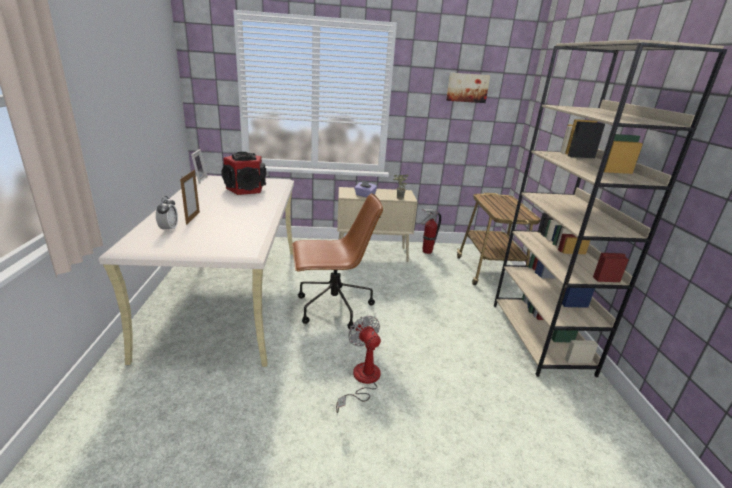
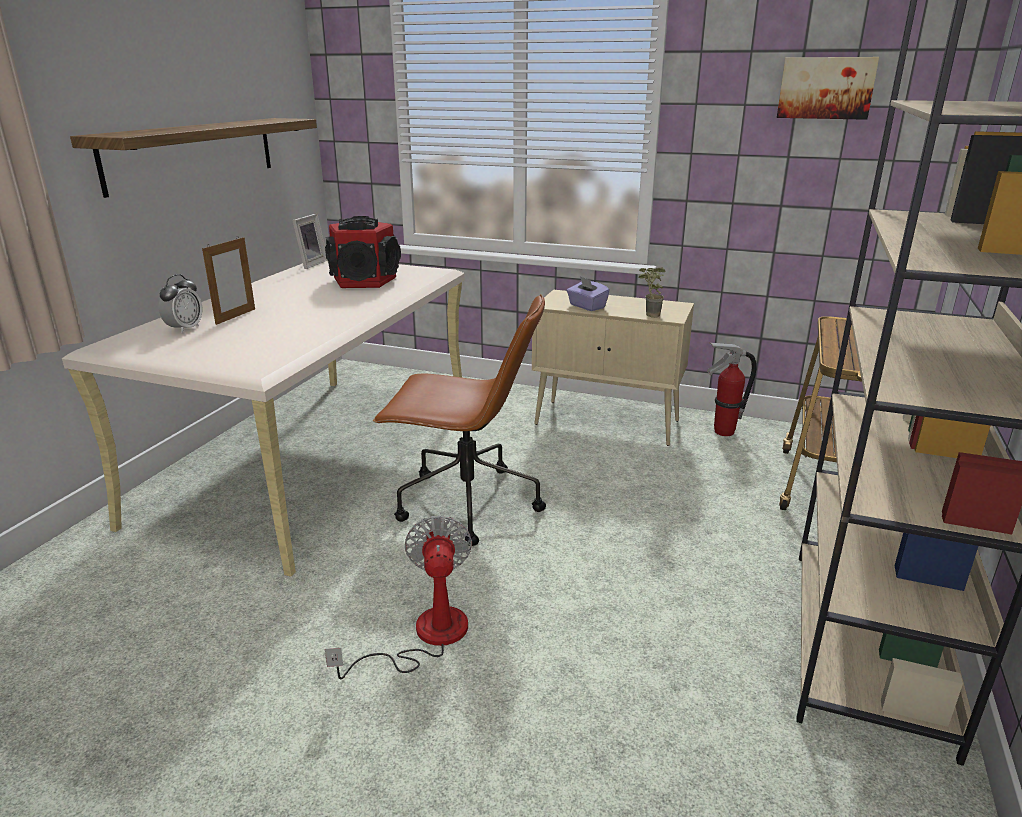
camera: 25 degrees right, 0 degrees up
none -> shelf [70,118,317,198]

